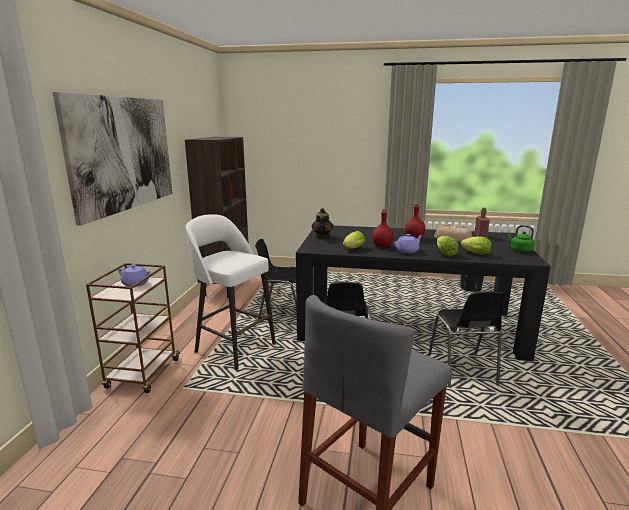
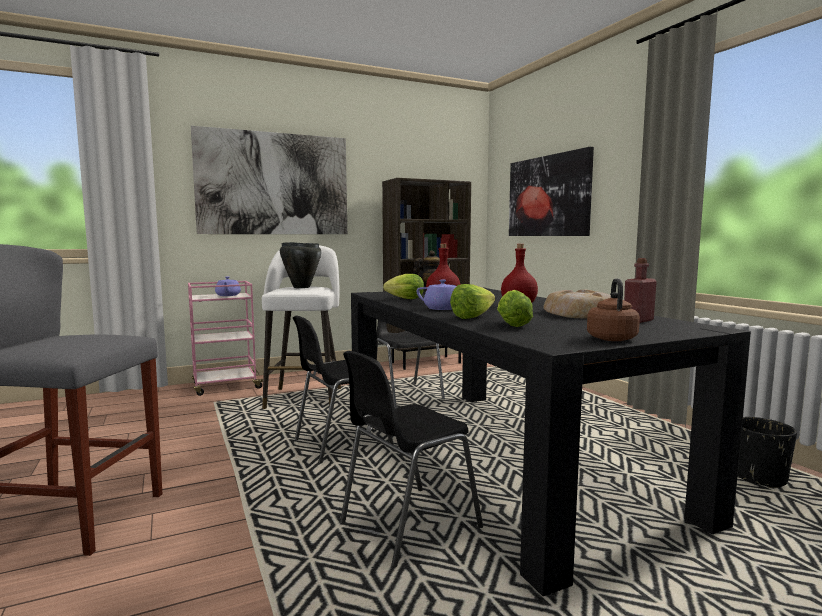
camera: 55 degrees right, 10 degrees down
brown cart [86,263,181,393] -> pink cart [188,281,263,396]
green kettle [507,225,535,252] -> brown kettle [587,278,640,341]
none -> black cooking pot [280,242,321,288]
none -> picture [509,147,594,236]

